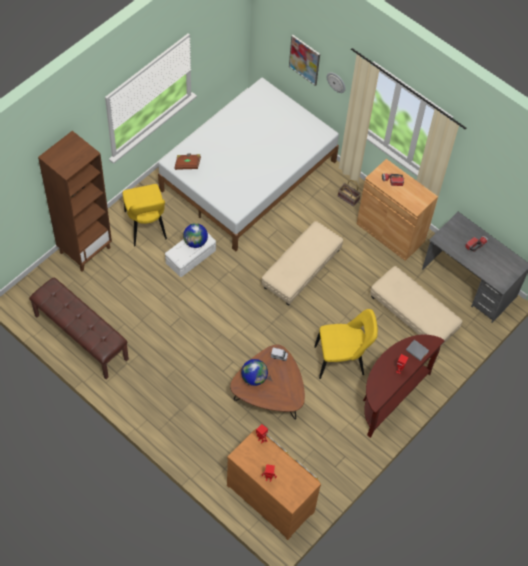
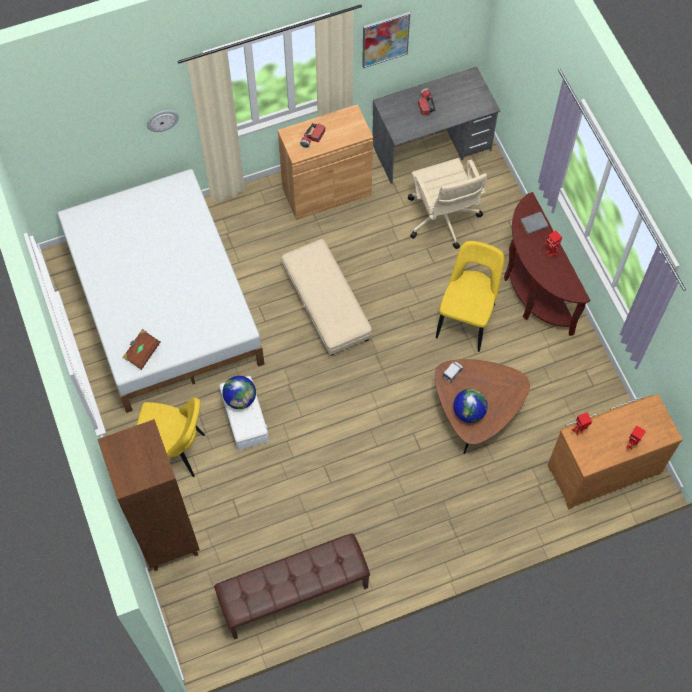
camera: 60 degrees left, 5 degrees up
picture [289,35,320,86] -> picture moved to [362,12,410,68]
basket [338,180,361,207] -> none
beige ottoman [370,266,462,347] -> beige office chair [408,158,487,249]

